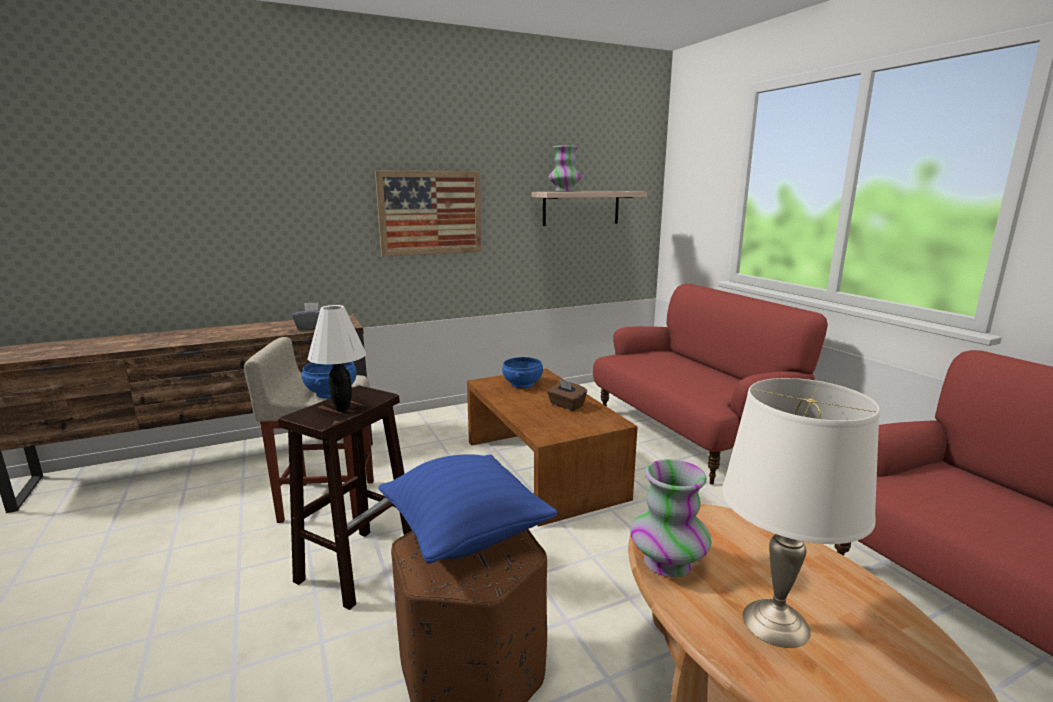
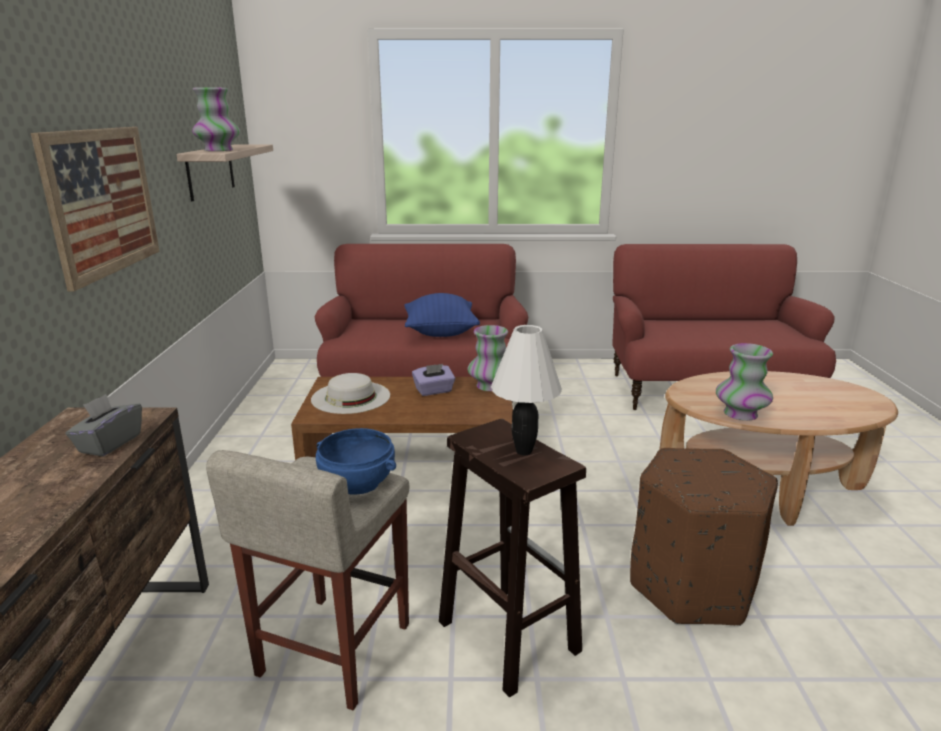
camera: 65 degrees left, 5 degrees up
blue pillow [378,454,558,563] -> blue pillow moved to [404,293,480,337]
blue bowl [502,357,543,388] -> white hat [311,373,390,414]
brown tissue box [547,379,587,411] -> purple tissue box [412,364,455,396]
white table lamp [722,378,880,648] -> none
none -> vase [467,325,508,391]

